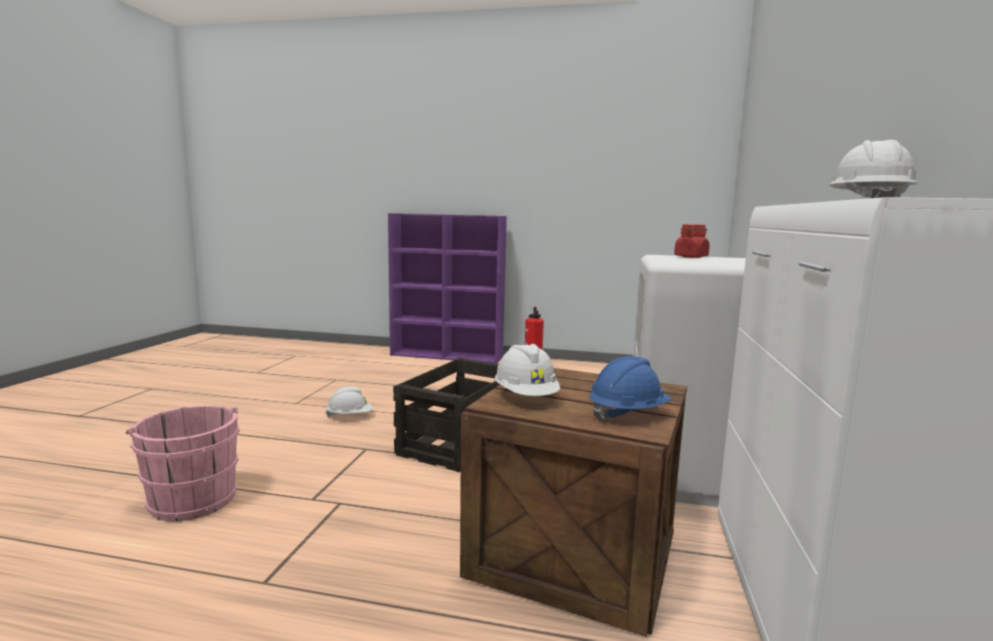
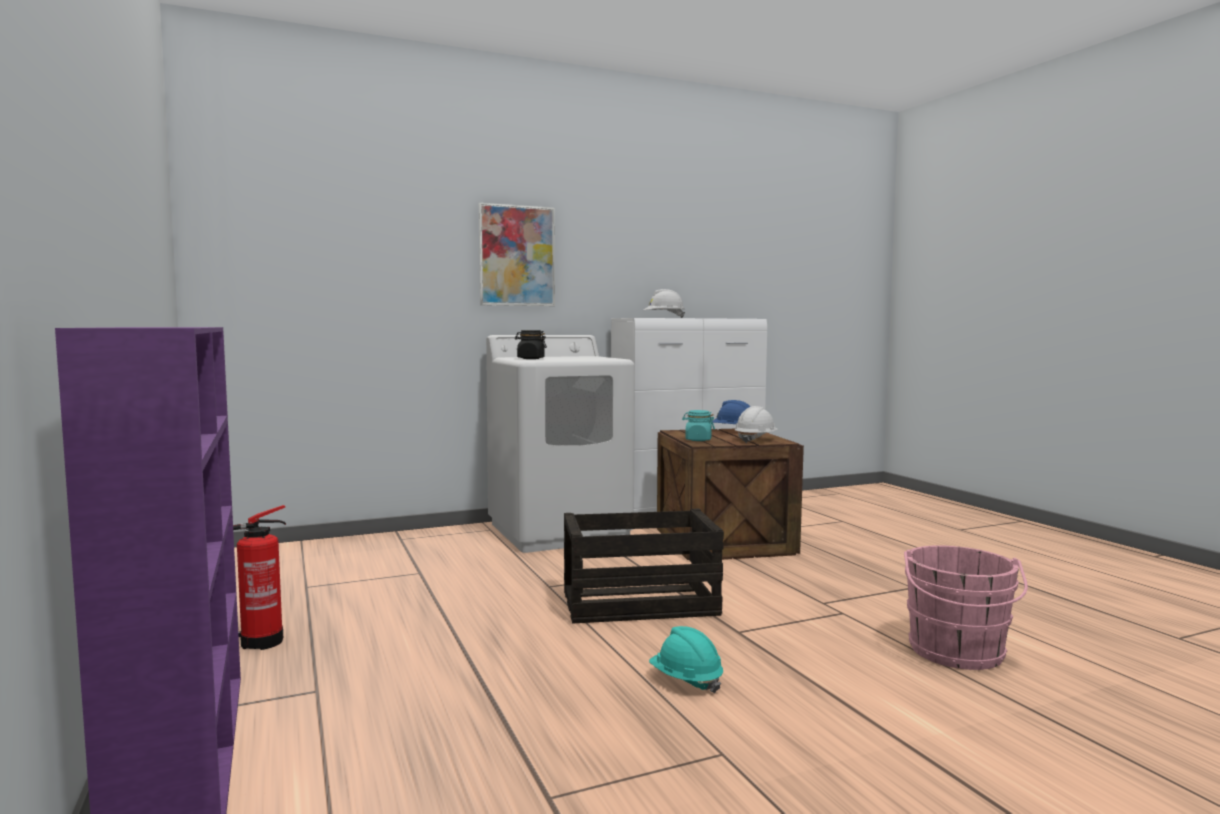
camera: 125 degrees left, 5 degrees down
white hard hat [325,386,373,417] -> turquoise hard hat [649,626,723,693]
red jar [674,224,710,258] -> black jar [515,330,547,359]
none -> picture [479,203,555,306]
none -> turquoise jar [682,410,715,441]

